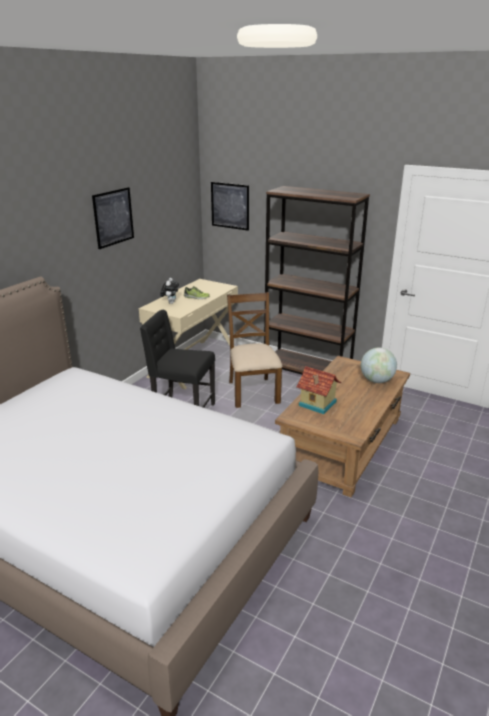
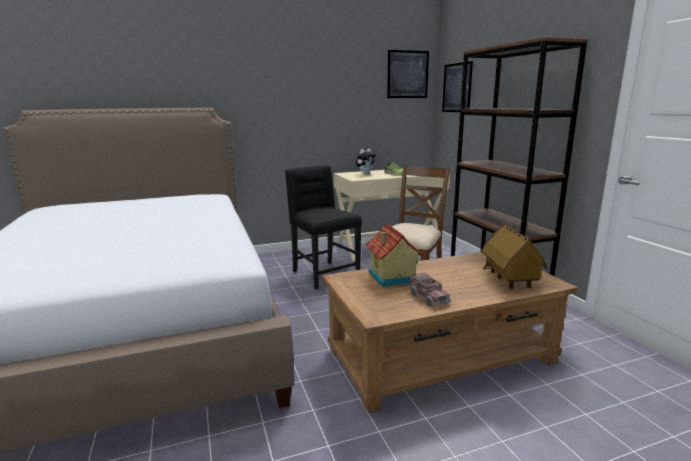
camera: 40 degrees right, 10 degrees down
picture [92,187,134,249] -> picture moved to [387,50,429,98]
globe [360,348,397,383] -> toy house [481,224,547,289]
none -> toy truck [407,273,451,307]

